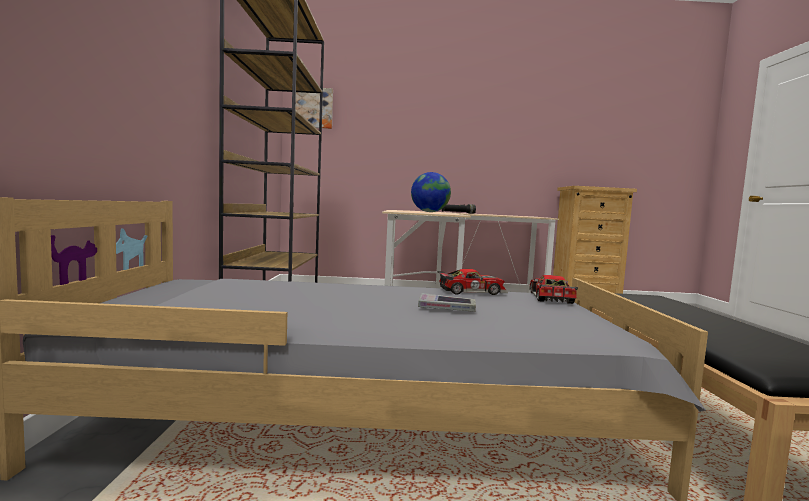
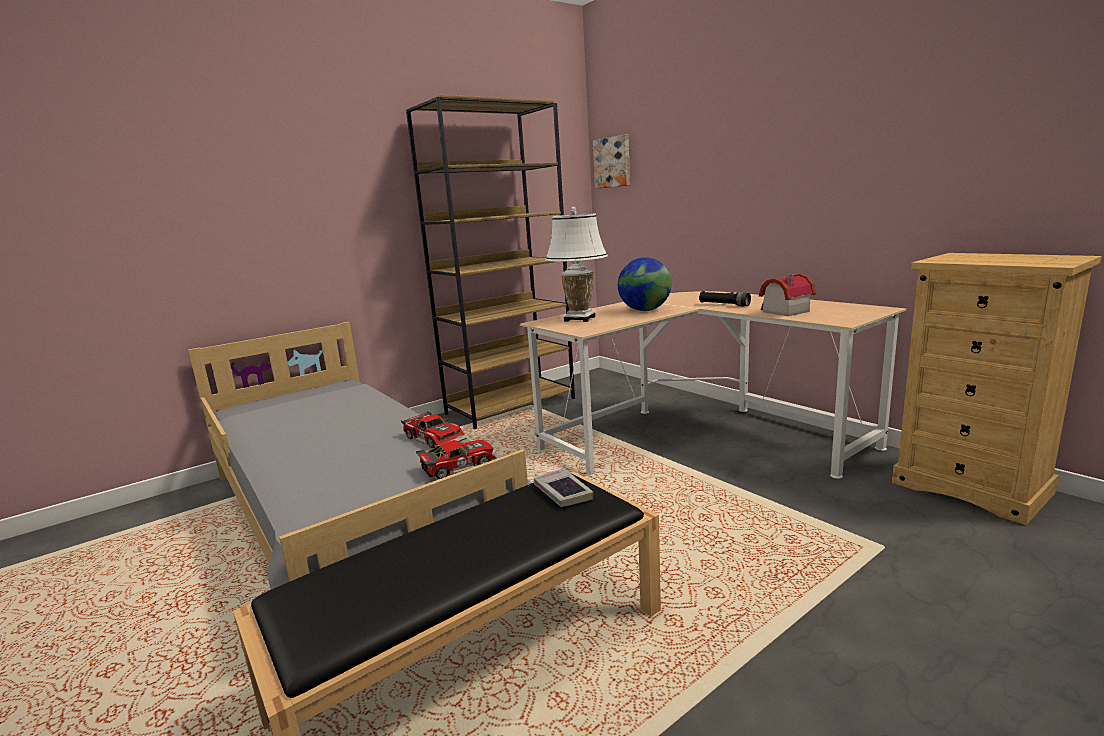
camera: 55 degrees right, 10 degrees up
book [418,293,476,312] -> book moved to [534,468,593,507]
none -> white table lamp [545,207,608,322]
none -> toy house [759,274,816,316]

